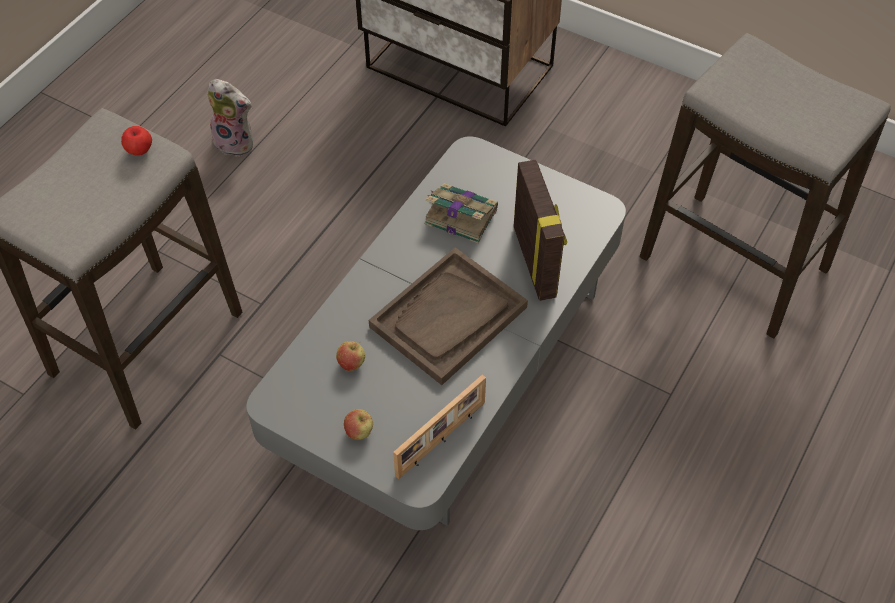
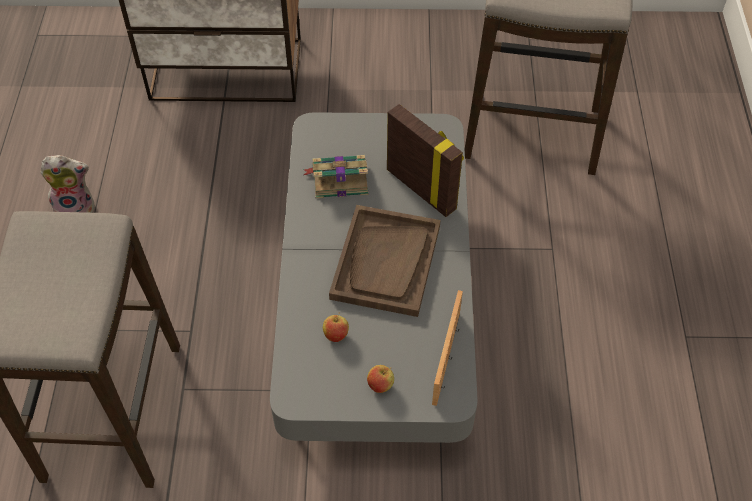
camera: 30 degrees left, 0 degrees up
apple [121,126,152,156] -> none

